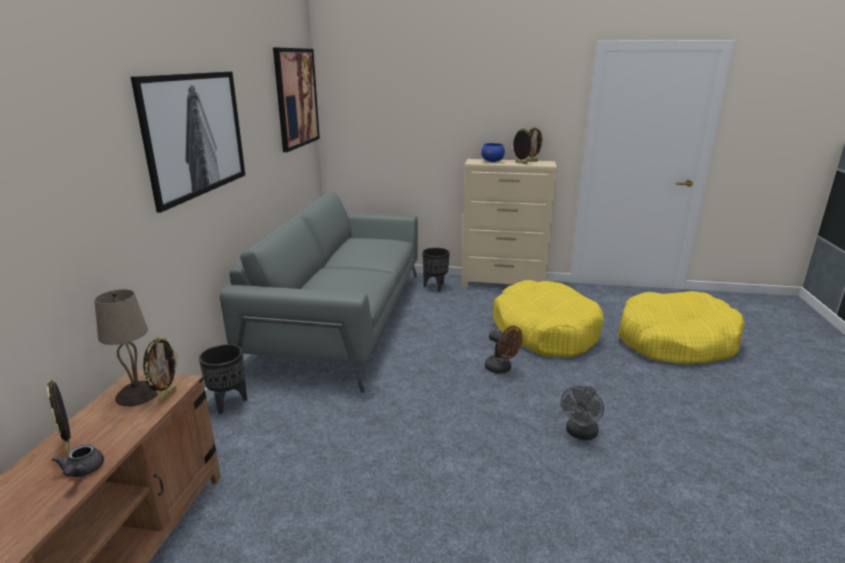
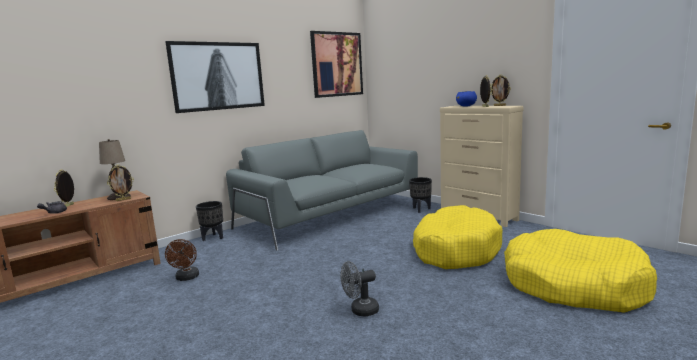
camera: 40 degrees right, 10 degrees down
brown fan [485,326,523,374] -> brown fan moved to [165,239,199,281]

